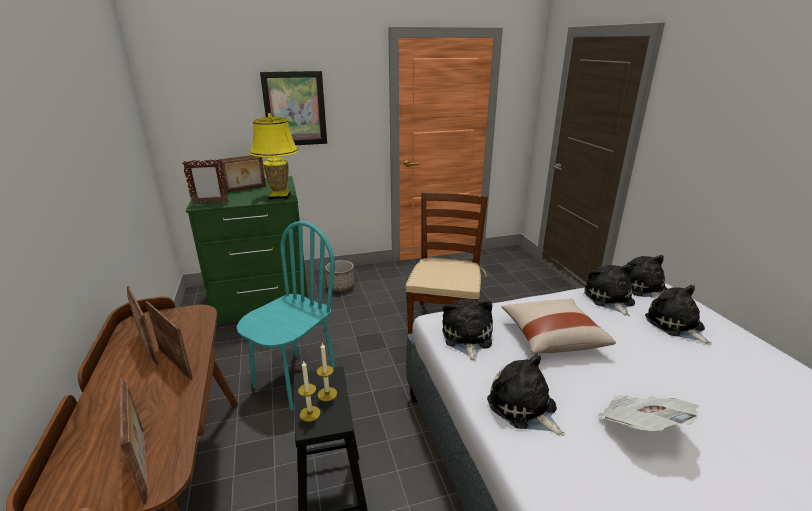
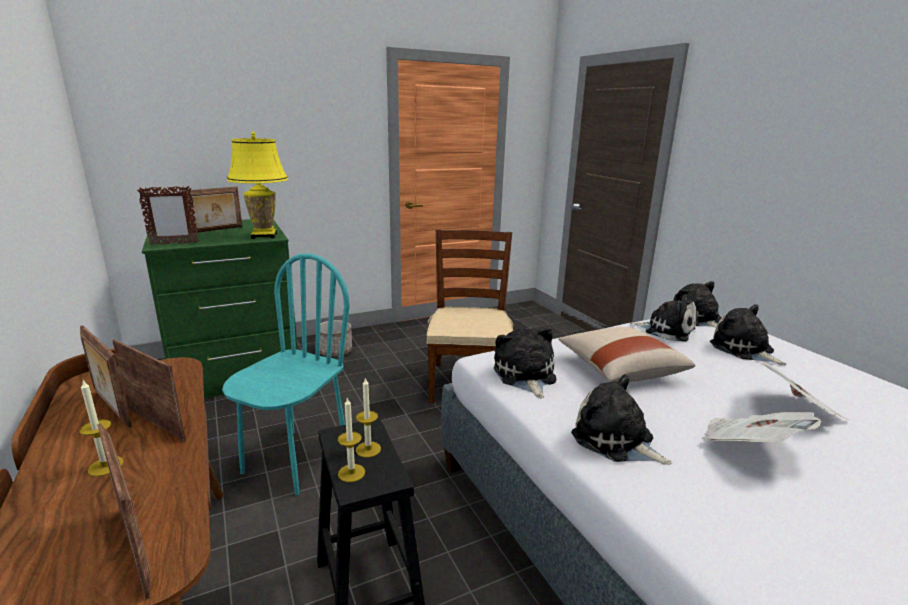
camera: 10 degrees left, 5 degrees down
picture [260,71,327,145] -> none
plush toy [584,265,635,316] -> plush toy turned 135 degrees clockwise [630,294,697,342]
none -> candle [79,380,124,476]
none -> newspaper [759,361,849,420]

